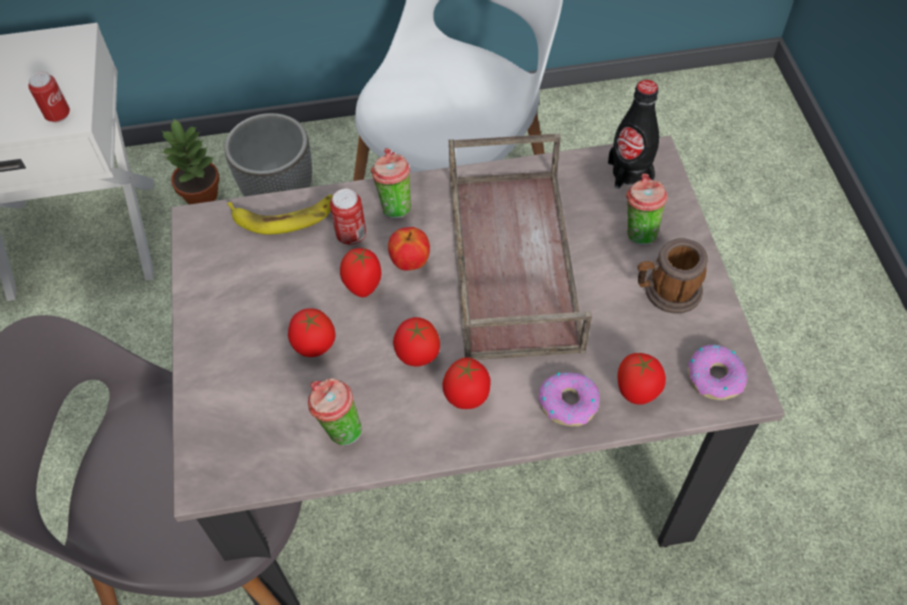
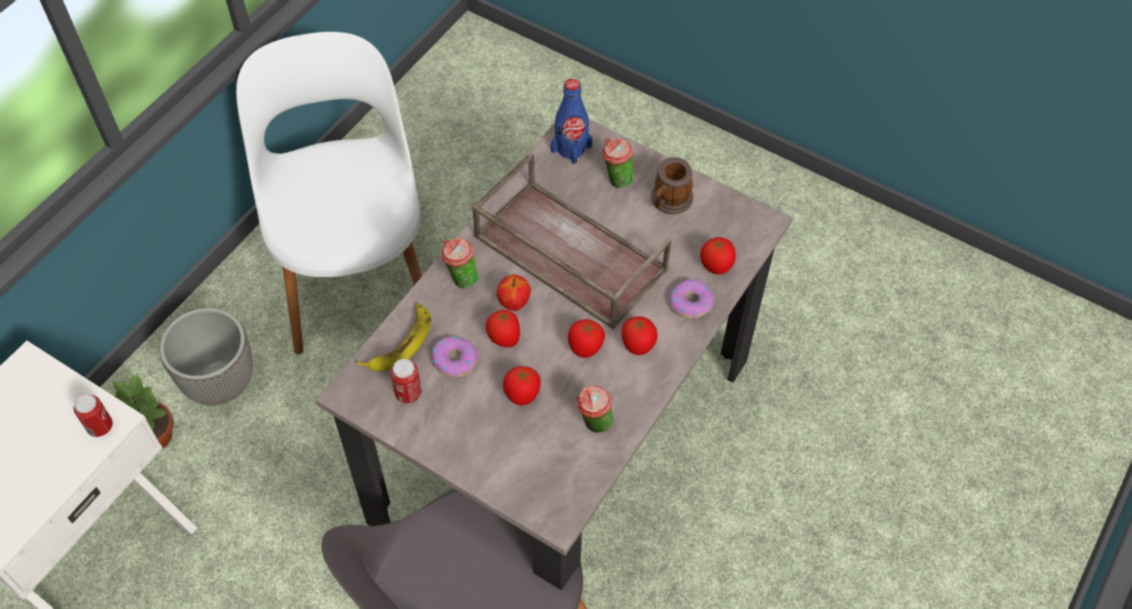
camera: 50 degrees left, 0 degrees up
can [330,189,366,245] -> can moved to [391,359,422,403]
black bottle [608,80,659,189] -> blue bottle [551,79,592,165]
donut [688,344,748,400] -> donut moved to [431,336,478,378]

